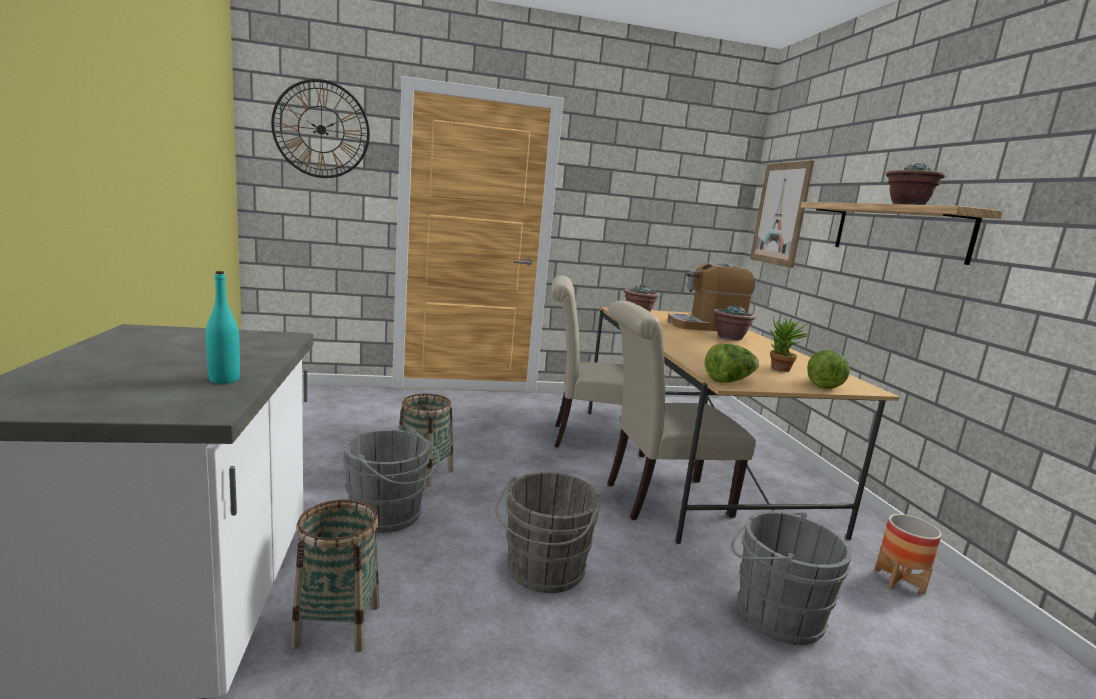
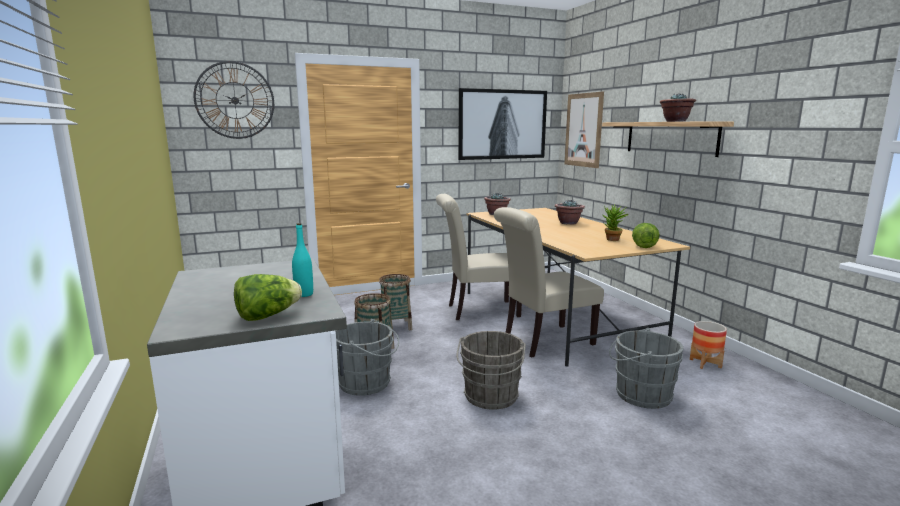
camera: 10 degrees left, 0 degrees up
basket [291,500,380,652] -> basket moved to [379,274,412,330]
coffee machine [667,263,755,331] -> none
lettuce [705,344,759,383] -> lettuce moved to [234,274,302,321]
none -> picture [458,88,547,160]

